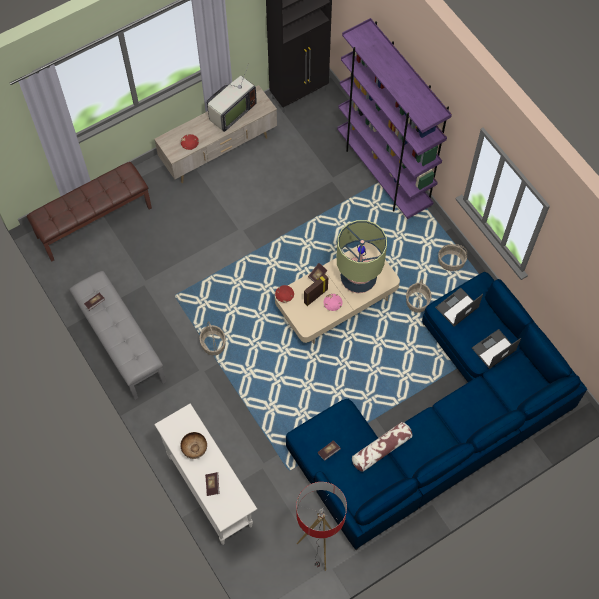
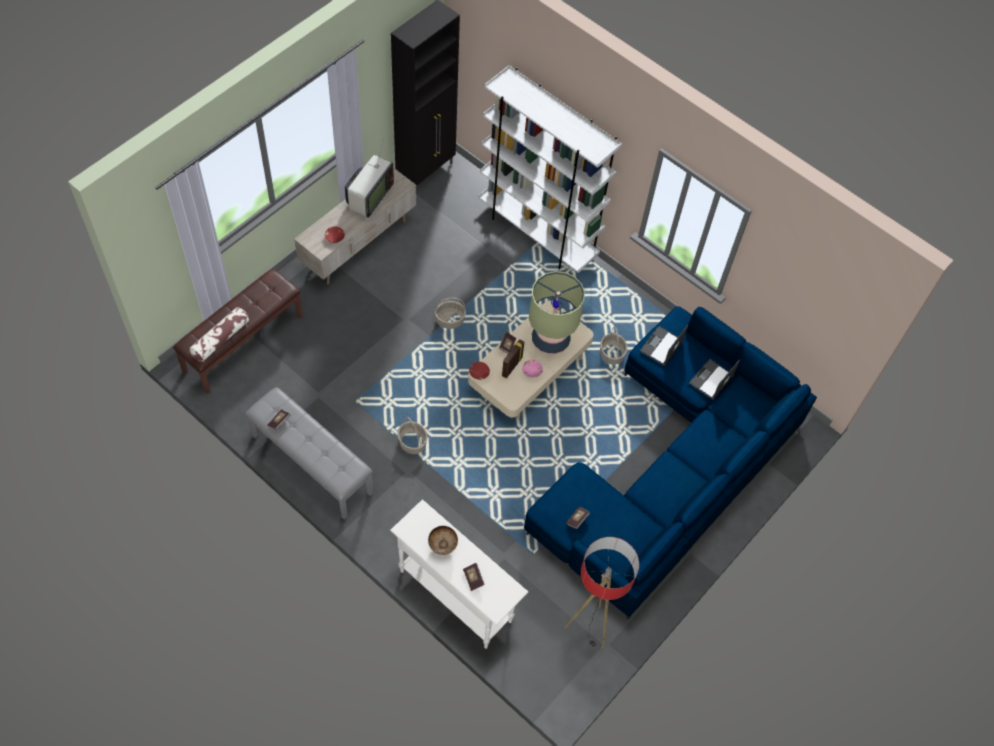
camera: 20 degrees left, 5 degrees down
purple bookcase [337,18,452,219] -> white bookcase [478,65,622,273]
pillow [352,422,413,472] -> pillow moved to [190,307,249,362]
basket [438,244,467,271] -> basket moved to [435,297,466,329]

